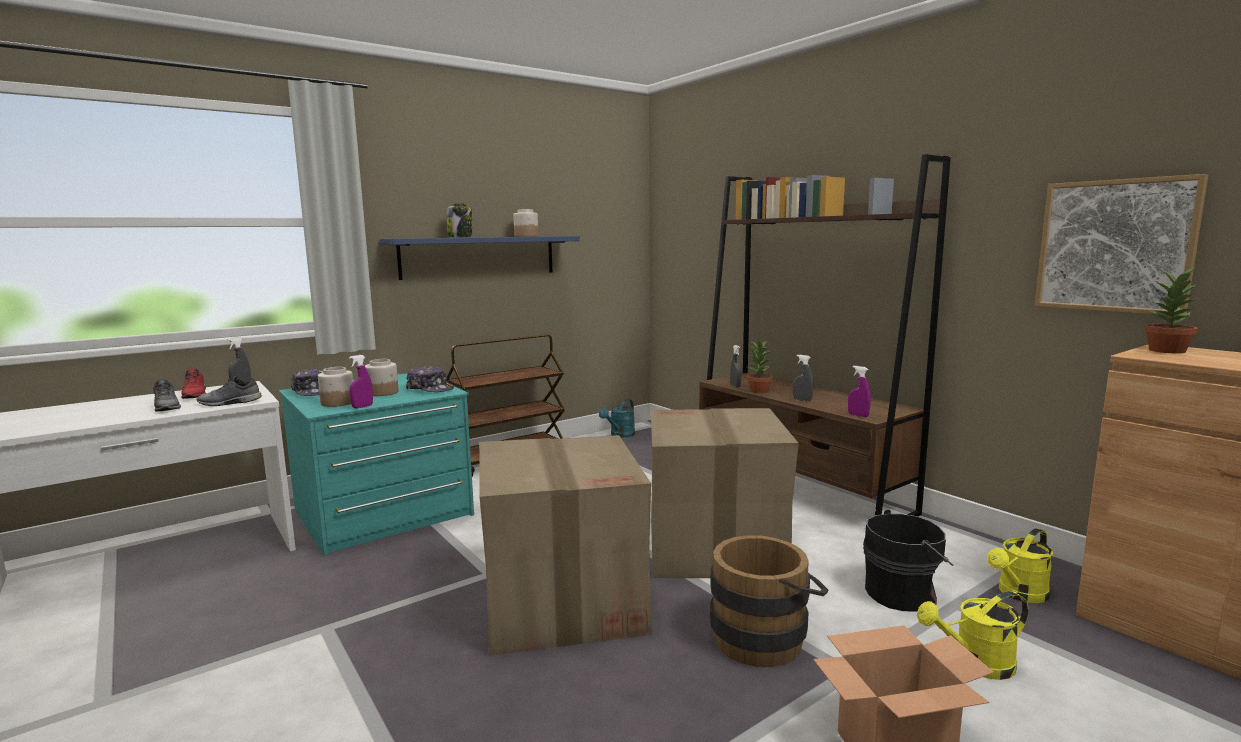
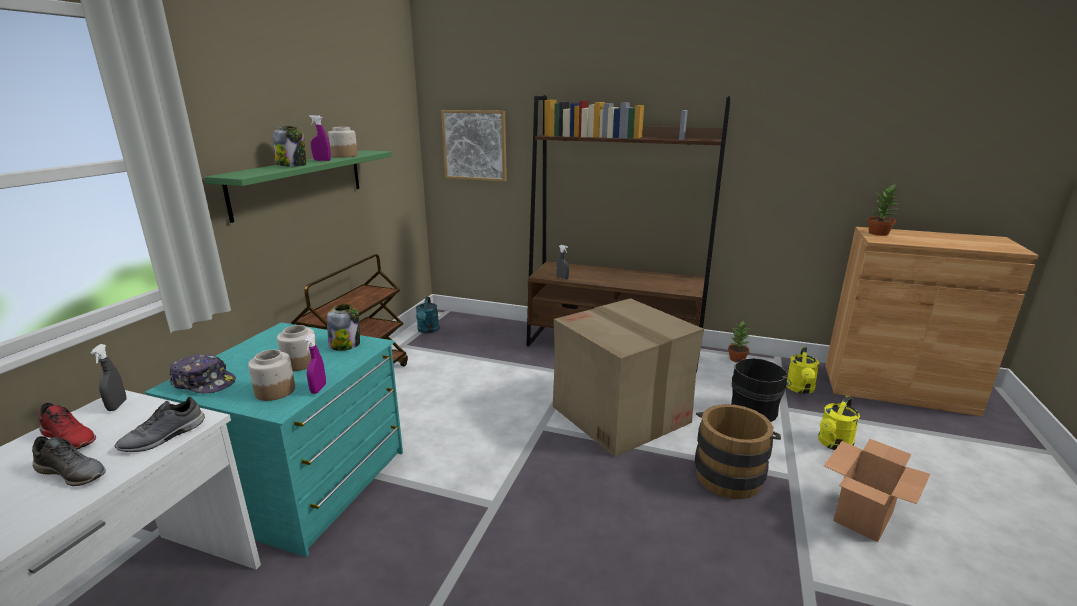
camera: 35 degrees left, 10 degrees up
blue shelf [380,236,580,280] -> green shelf [204,150,392,223]
cap [405,366,454,392] -> jar [327,304,360,351]
cardboard box [479,435,652,656] -> none
potted plant [746,341,773,393] -> potted plant moved to [728,320,751,362]
grey spray bottle [793,355,814,401] -> none
purple spray bottle [848,366,871,417] -> purple spray bottle moved to [309,115,331,161]
picture [1035,174,1208,315] -> picture moved to [441,110,507,182]

